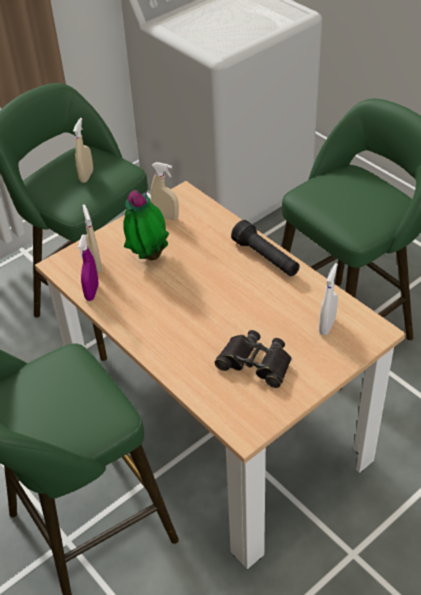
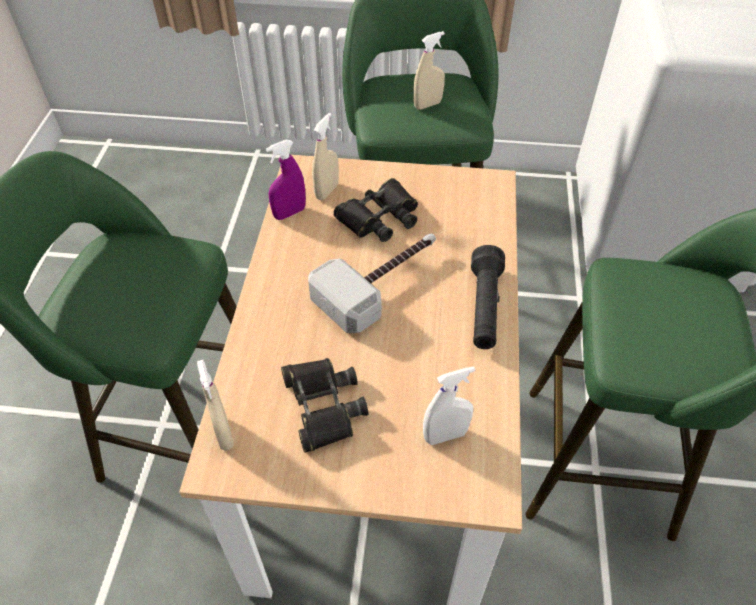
camera: 45 degrees right, 5 degrees up
potted plant [123,190,169,261] -> black binoculars [333,178,418,242]
beige spray bottle [151,162,179,220] -> beige spray bottle moved to [197,359,234,451]
none -> hammer [308,234,436,333]

